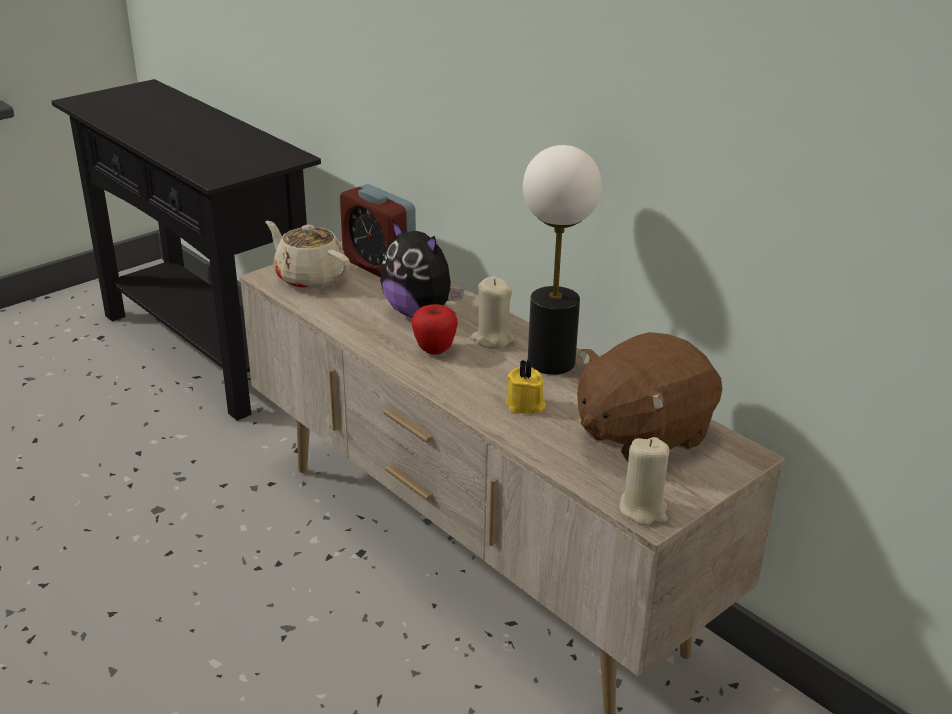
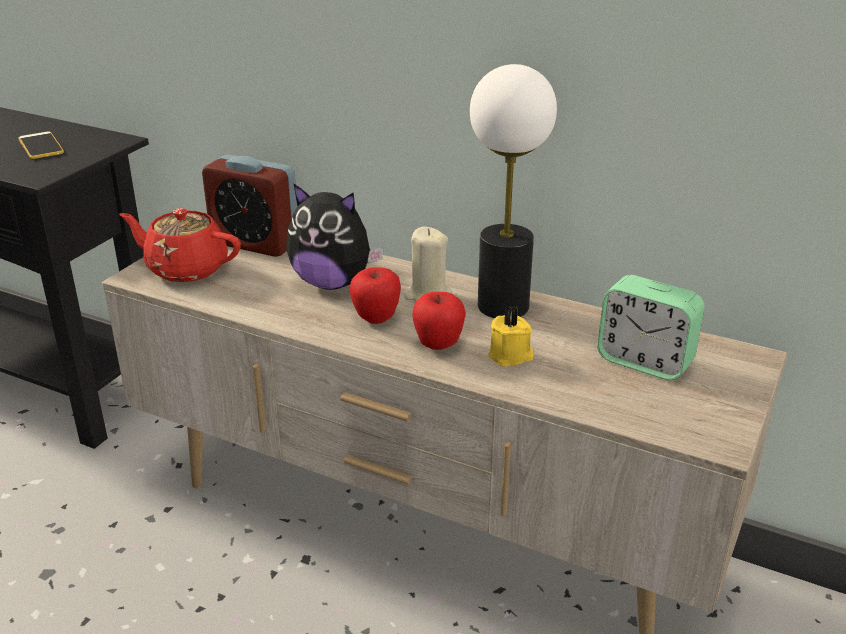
camera: 20 degrees left, 0 degrees up
beige teapot [265,221,350,289] -> red teapot [119,208,241,282]
brown plush toy [577,332,723,463] -> alarm clock [597,275,705,380]
beige candle [619,437,670,525] -> none
none -> phone [19,132,64,159]
none -> apple [412,292,466,350]

